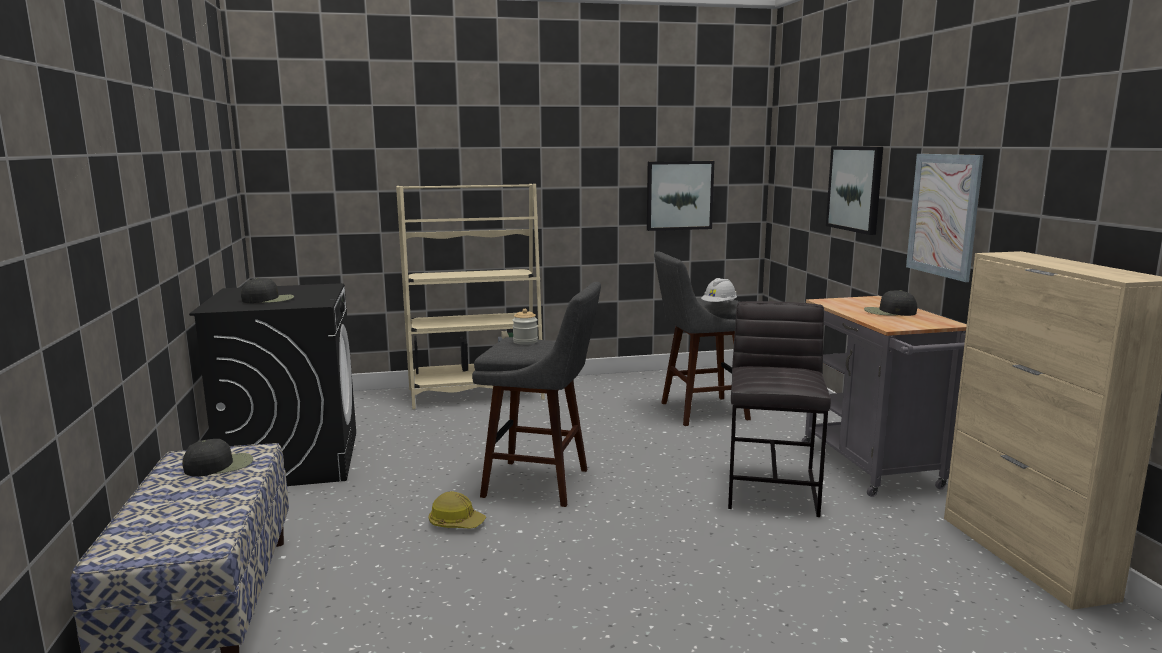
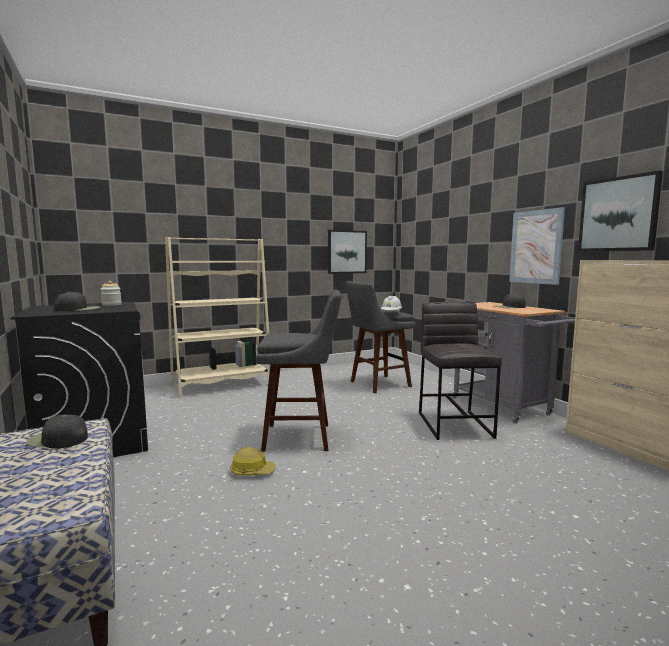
camera: 15 degrees left, 5 degrees down
black cap [182,439,253,477] -> black cap turned 120 degrees counterclockwise [26,414,88,449]
jar [512,309,538,345] -> jar moved to [101,281,122,306]
picture [826,146,883,235] -> picture moved to [578,170,663,251]

